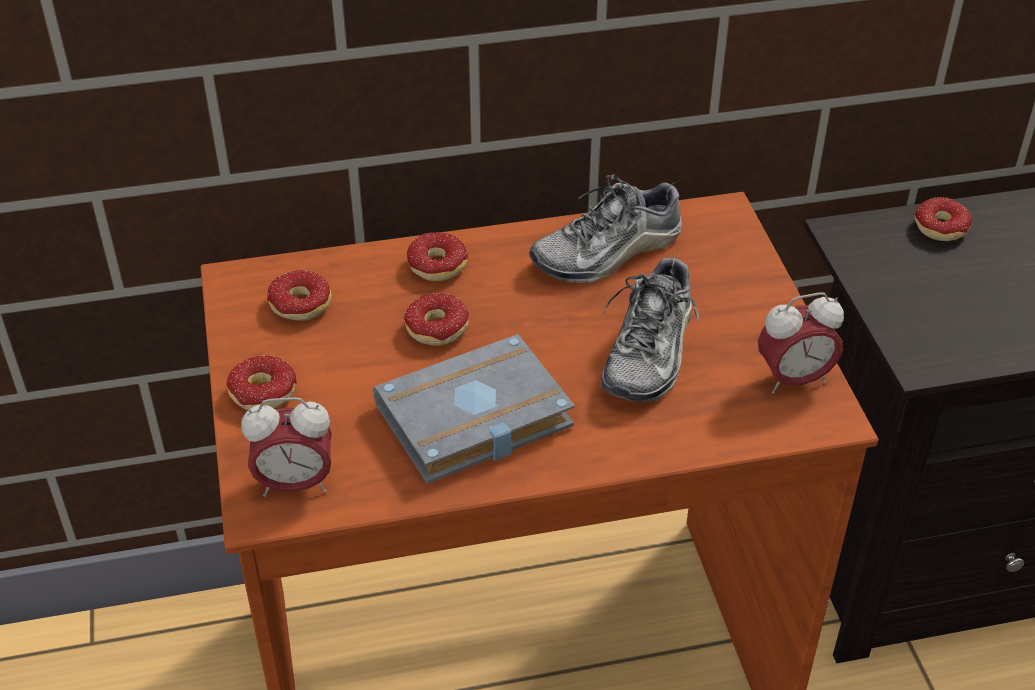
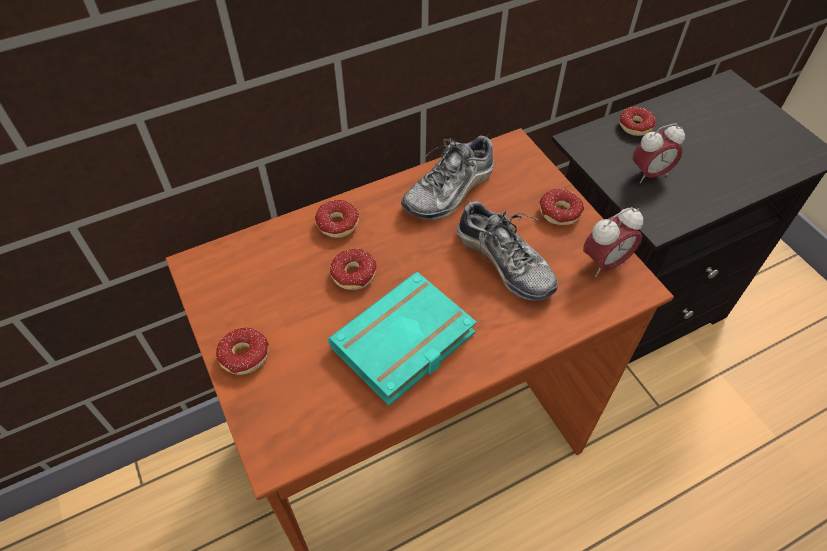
camera: 15 degrees left, 10 degrees up
alarm clock [241,397,332,497] -> alarm clock moved to [632,123,685,183]
donut [267,270,332,329] -> donut moved to [539,189,584,225]
grey book [373,334,575,484] -> turquoise book [328,272,477,406]
shoe [601,250,699,402] -> shoe turned 45 degrees counterclockwise [457,197,558,301]

